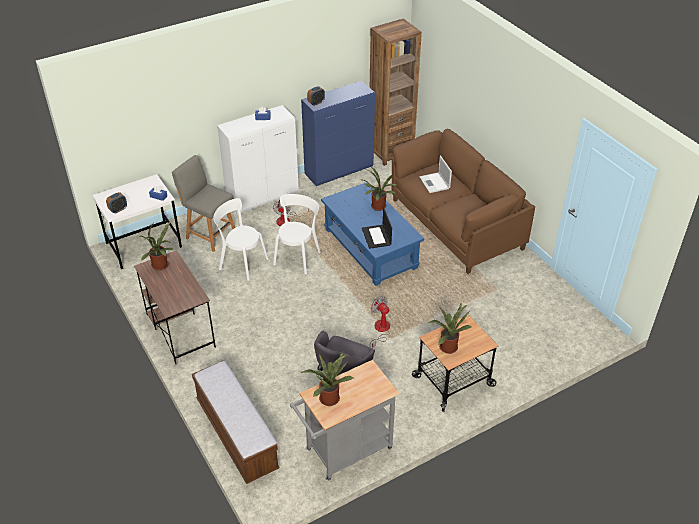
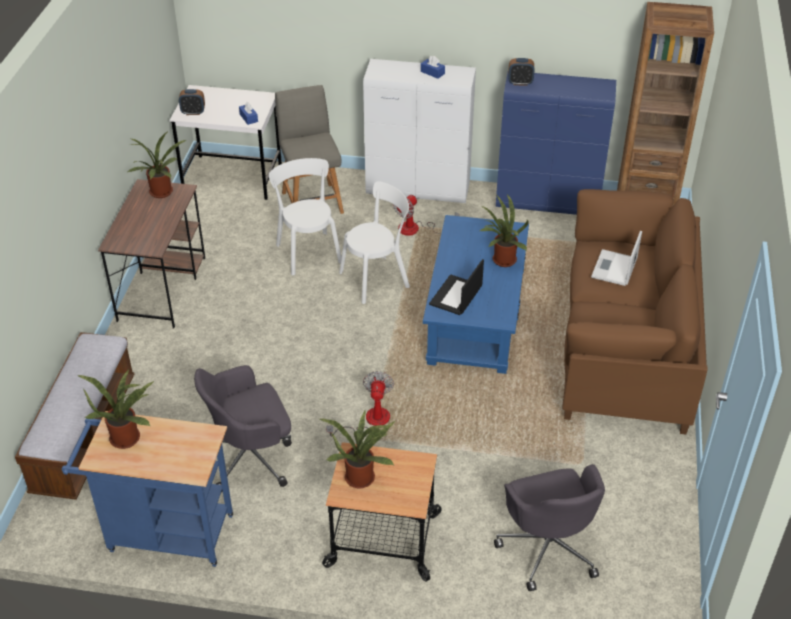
camera: 40 degrees right, 0 degrees up
grey cart [290,360,400,481] -> blue cart [62,411,233,567]
none -> grey office chair [494,464,605,591]

